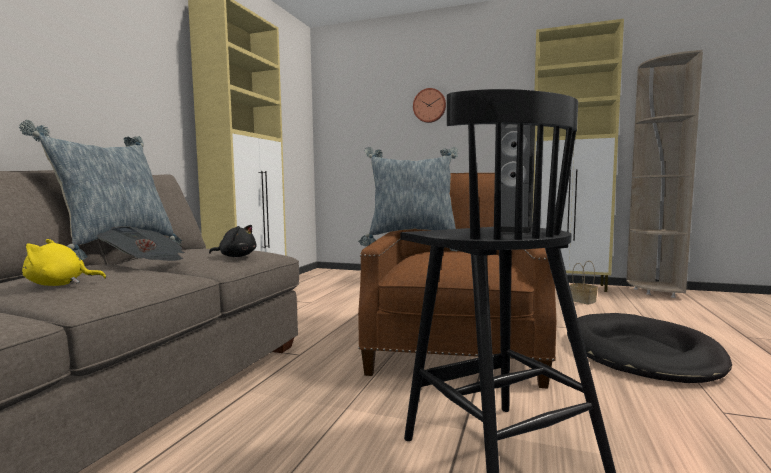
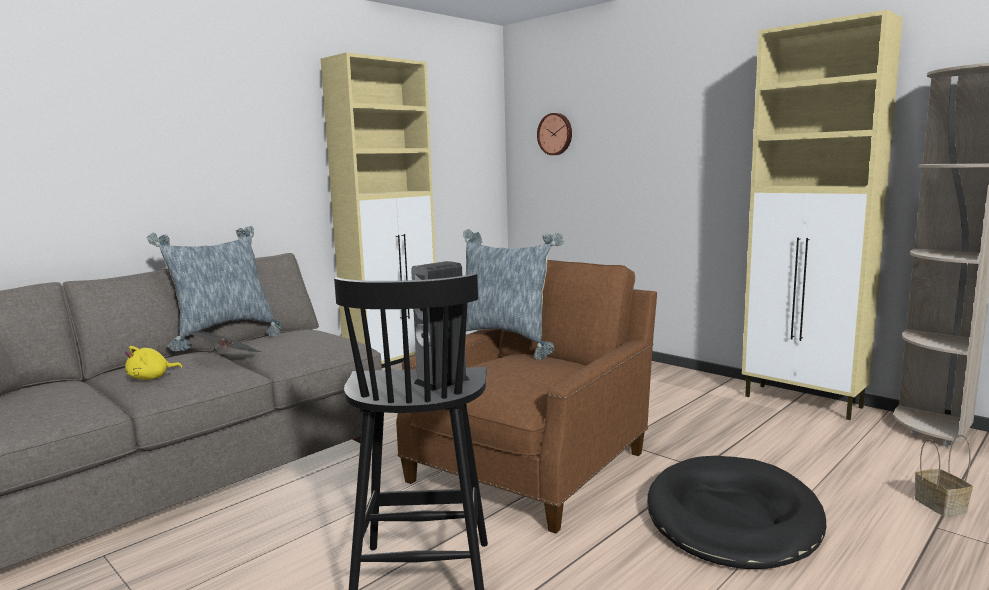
camera: 25 degrees right, 5 degrees up
yellow plush toy [22,239,106,286] -> yellow plush toy turned 60 degrees counterclockwise [125,346,182,380]
black plush toy [209,225,256,257] -> none
wall clock [413,88,446,123] -> wall clock moved to [537,113,572,155]
basket [569,261,598,305] -> basket moved to [915,435,973,516]

